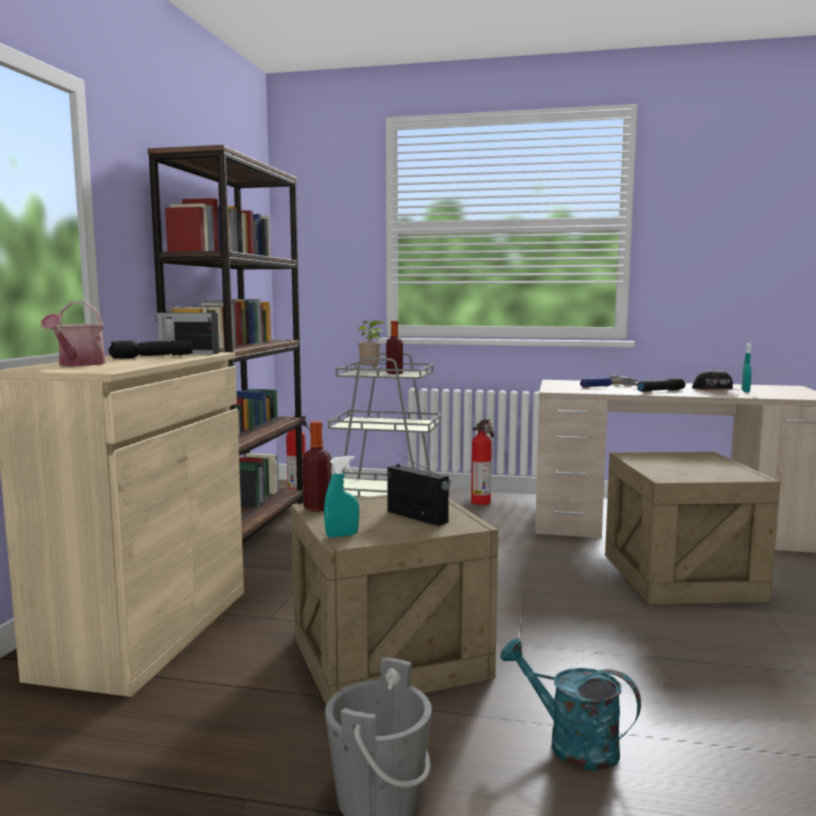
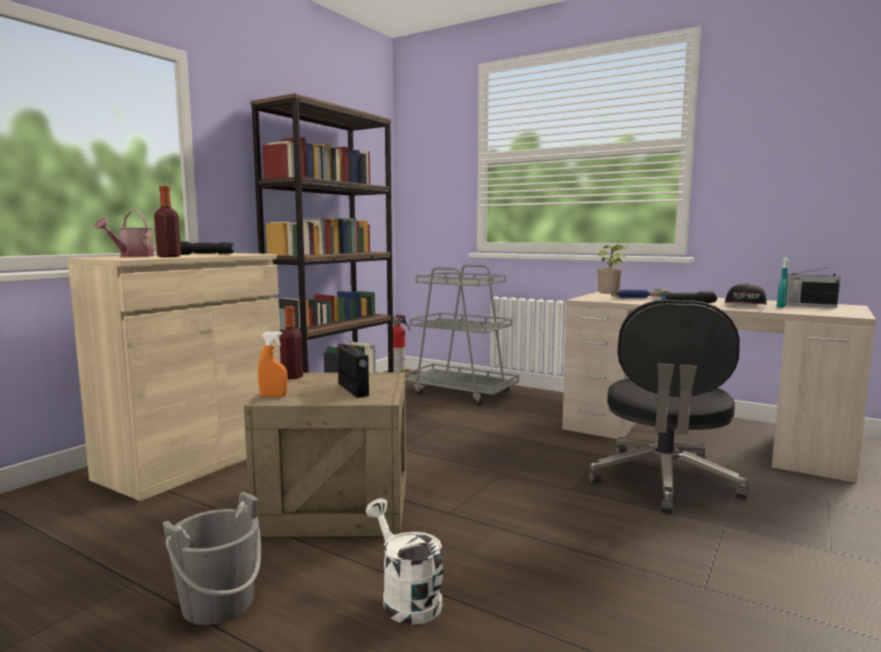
camera: 20 degrees right, 0 degrees up
radio [156,301,219,354] -> radio moved to [786,267,840,308]
turquoise spray bottle [324,456,359,538] -> orange spray bottle [258,331,288,397]
potted plant [358,321,385,369] -> potted plant moved to [597,245,629,298]
bottle [386,321,403,374] -> bottle moved to [154,186,181,257]
fire extinguisher [471,419,494,505] -> none
turquoise watering can [500,638,641,770] -> white watering can [366,498,443,625]
crate [605,452,780,605] -> black office chair [588,299,749,514]

